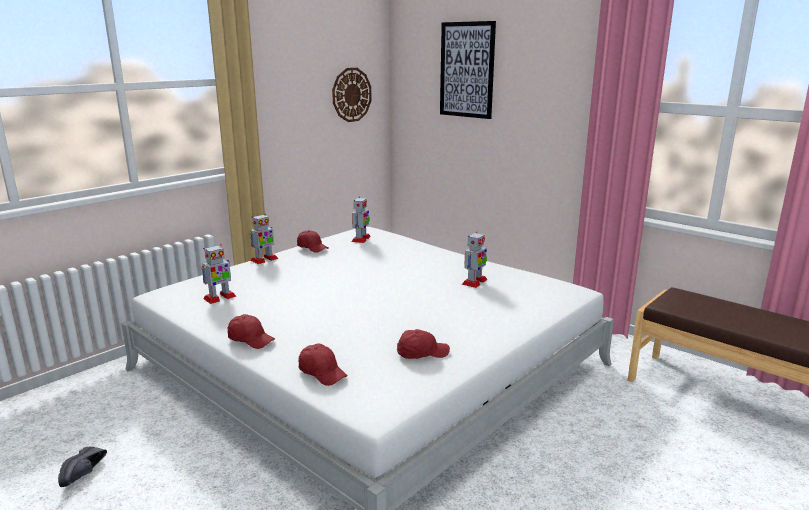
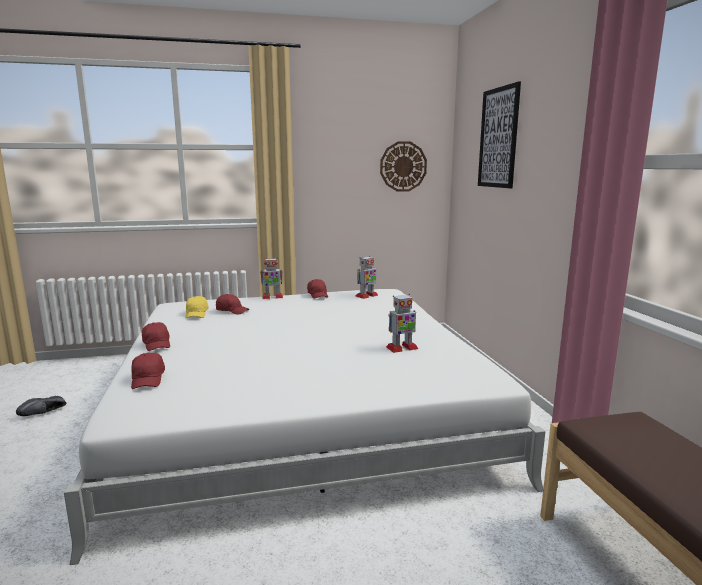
camera: 35 degrees right, 5 degrees down
toy robot [201,244,237,304] -> yellow cap [185,296,209,318]
red cap [397,329,450,359] -> red cap moved to [216,294,249,315]

